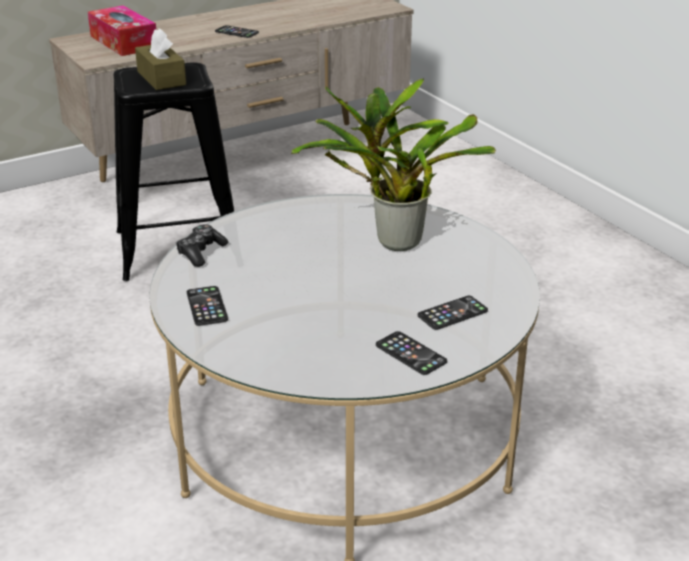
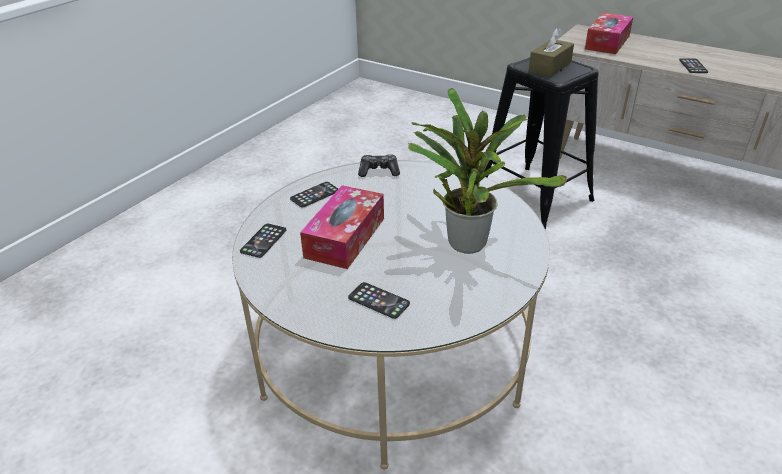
camera: 65 degrees right, 5 degrees up
phone [376,331,447,375] -> phone moved to [240,224,286,258]
none -> tissue box [300,185,384,269]

